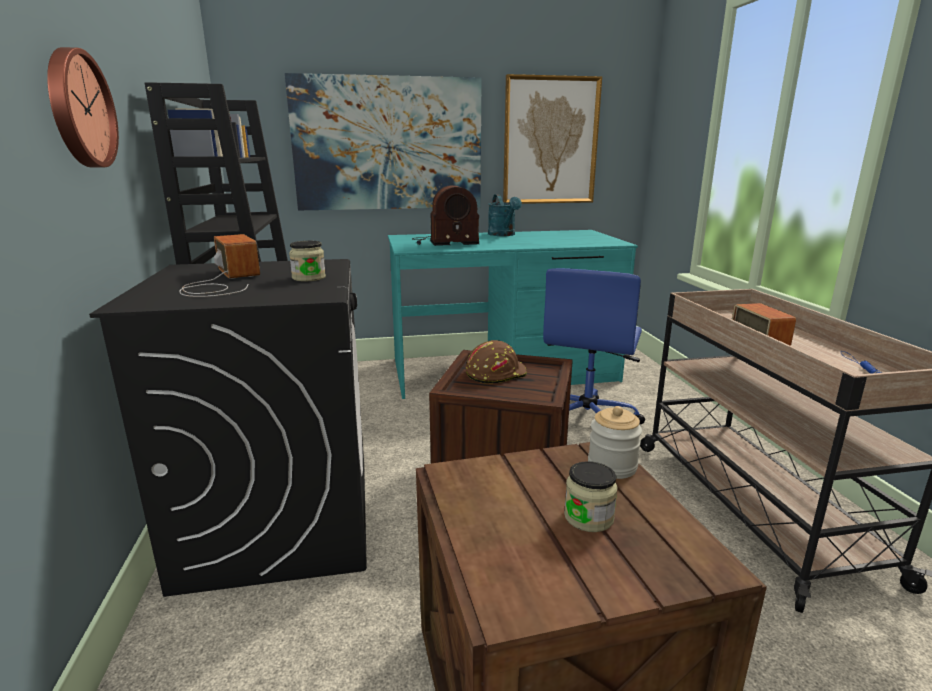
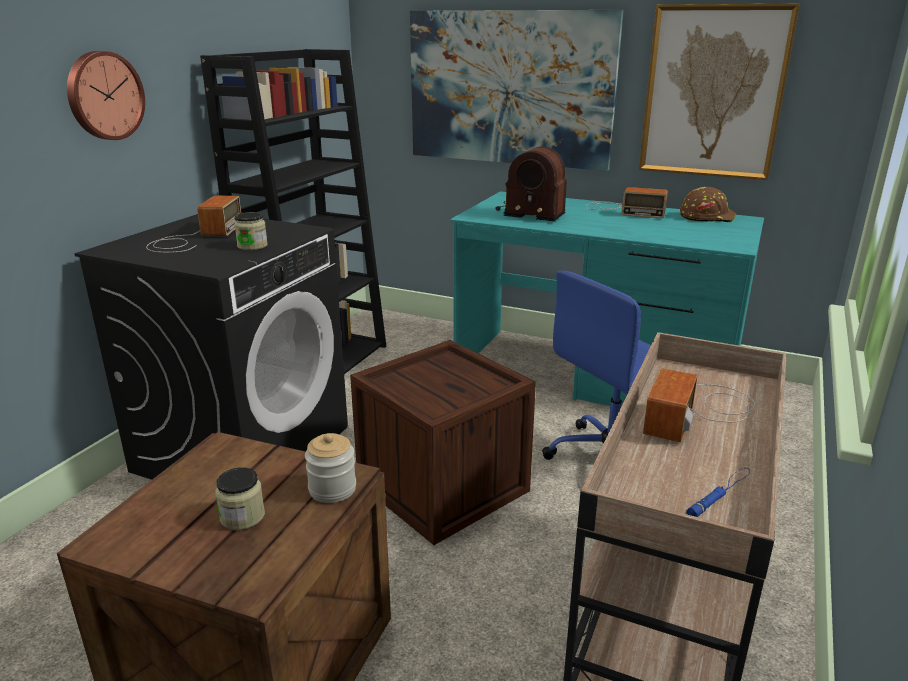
camera: 35 degrees right, 5 degrees up
brown hard hat [466,340,527,384] -> brown hard hat moved to [680,187,736,222]
turquoise watering can [488,194,522,236] -> radio [586,187,668,218]

